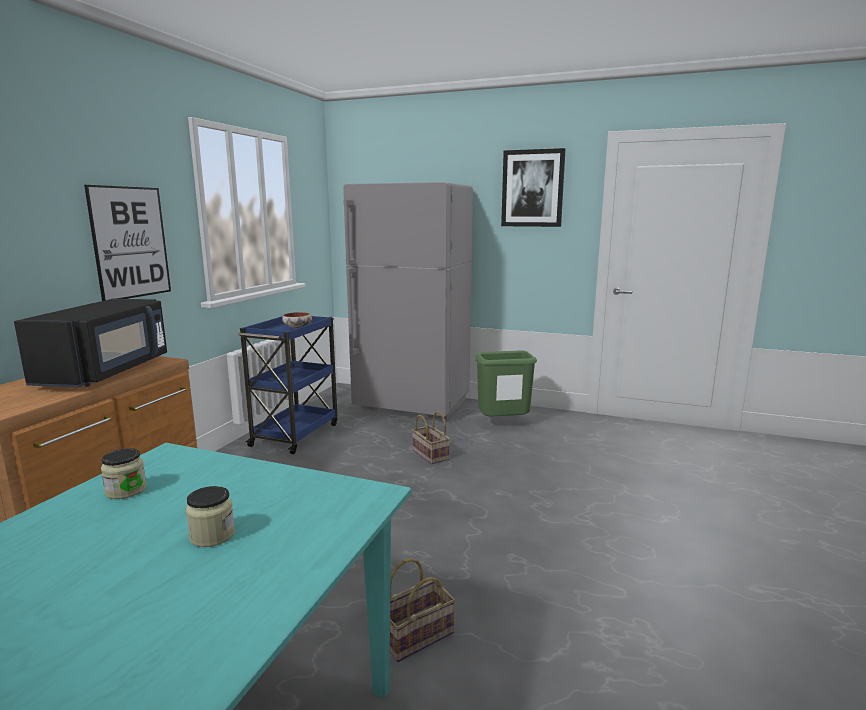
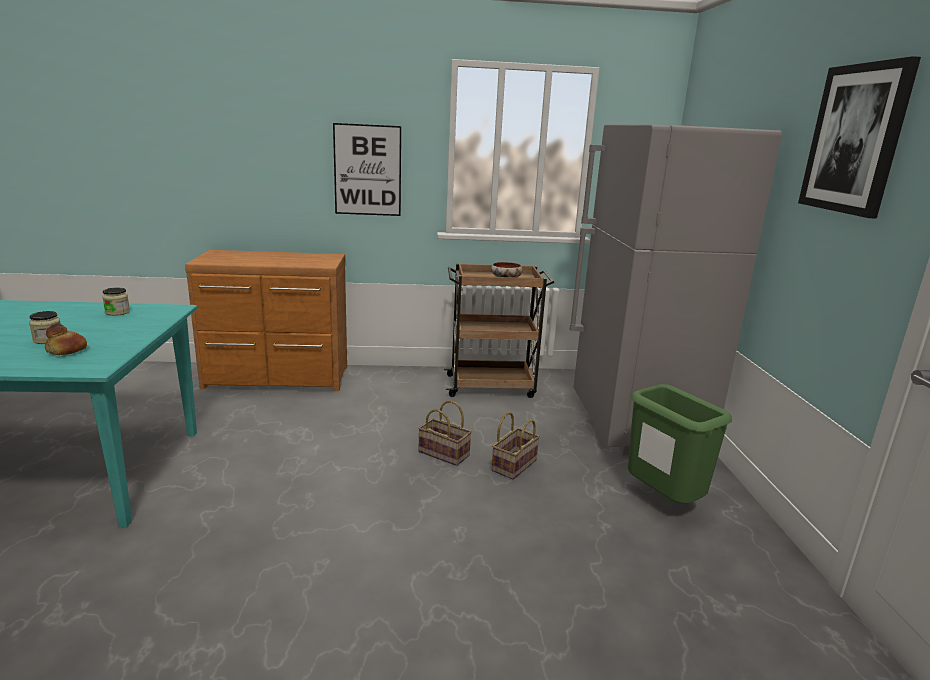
camera: 65 degrees right, 5 degrees up
black microwave [14,299,167,387] -> none
blue cart [238,316,337,454] -> brown cart [444,263,554,398]
basket [390,558,455,662] -> basket moved to [418,400,472,466]
none -> bread [45,324,87,355]

